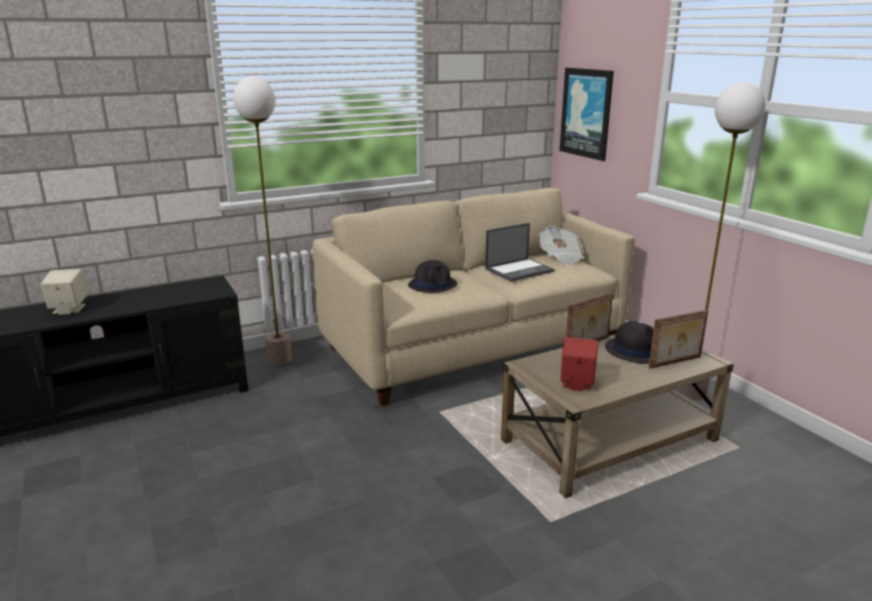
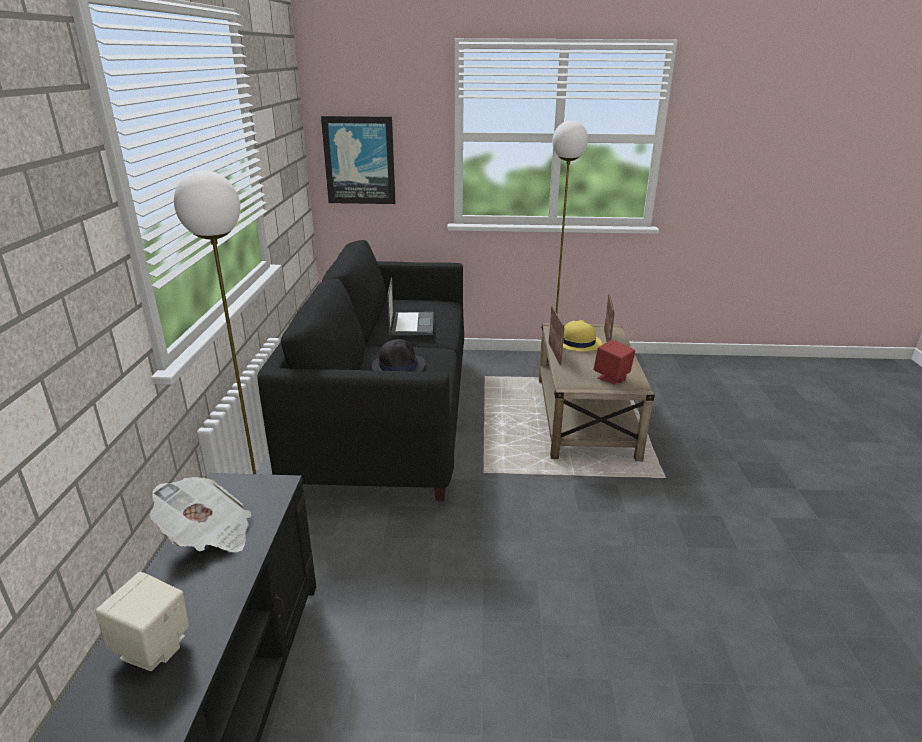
camera: 60 degrees left, 5 degrees up
beige sofa [313,188,635,406] -> black sofa [257,240,464,501]
newspaper [539,226,584,266] -> newspaper moved to [150,477,251,552]
black hat [605,321,654,364] -> yellow hat [563,320,602,351]

